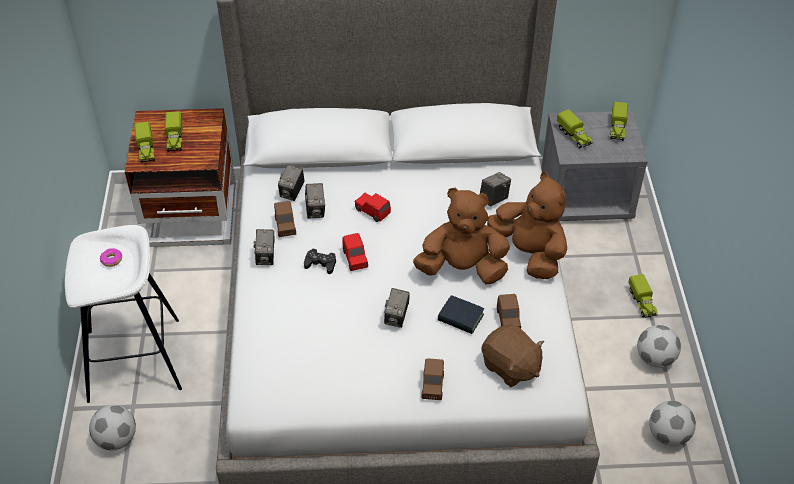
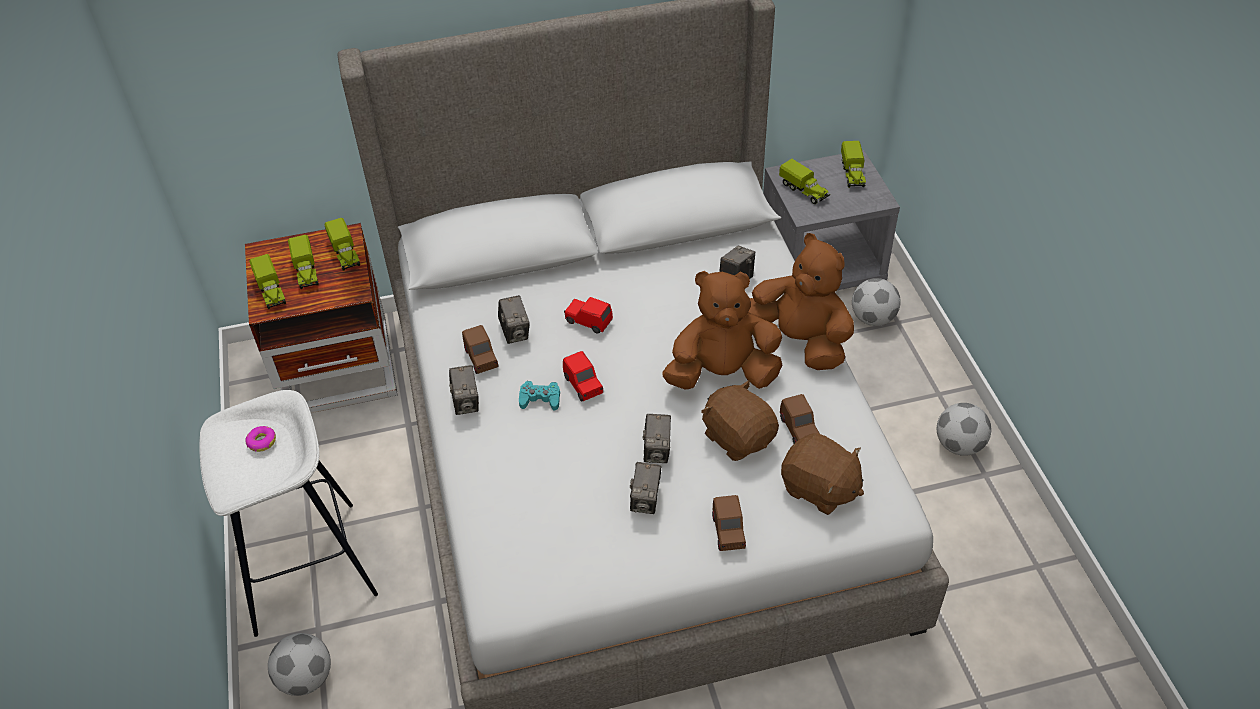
camera: 10 degrees left, 0 degrees up
camera [278,164,305,201] -> camera moved to [630,462,661,514]
black game controller [304,249,336,274] -> turquoise game controller [519,381,560,411]
book [438,295,484,334] -> brown plush toy [701,380,779,461]
toy truck [628,274,657,317] -> toy truck moved to [324,218,360,271]
football [649,401,696,446] -> football moved to [852,278,901,326]

